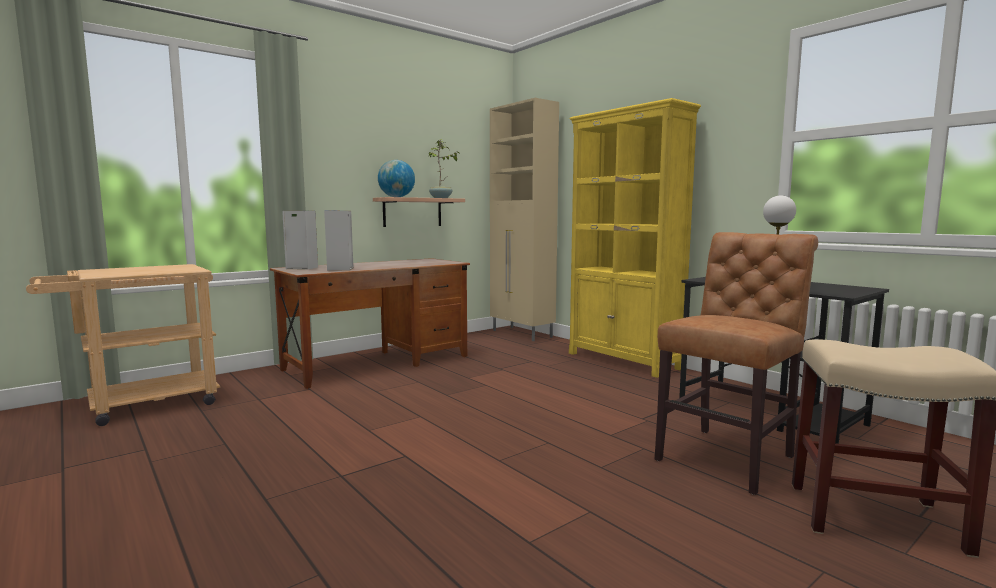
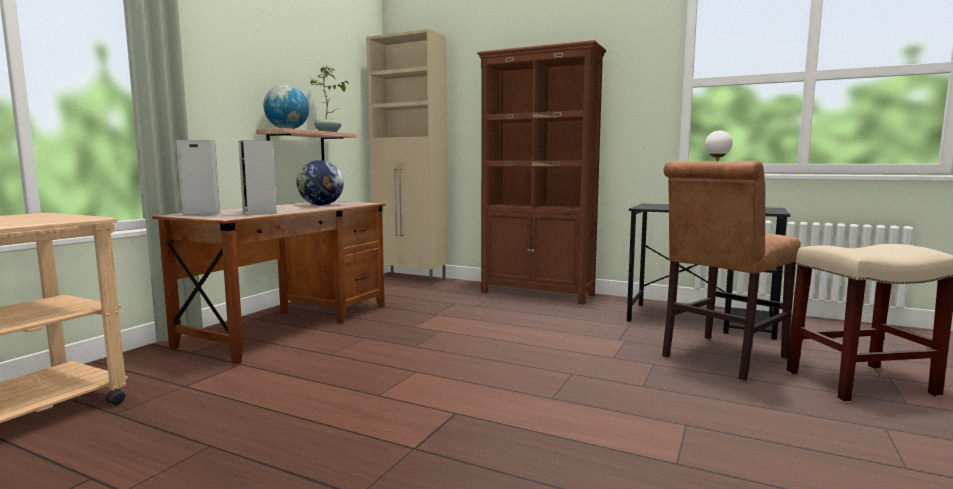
camera: 25 degrees left, 0 degrees up
yellow bookcase [569,98,701,378] -> brown bookcase [477,40,606,304]
brown chair [655,232,818,495] -> brown chair turned 150 degrees counterclockwise [662,161,801,381]
none -> globe [296,160,344,205]

